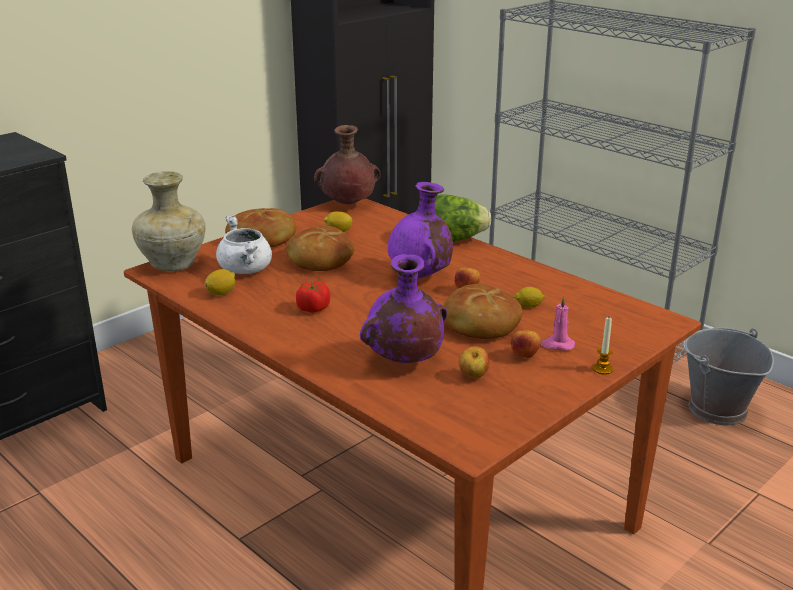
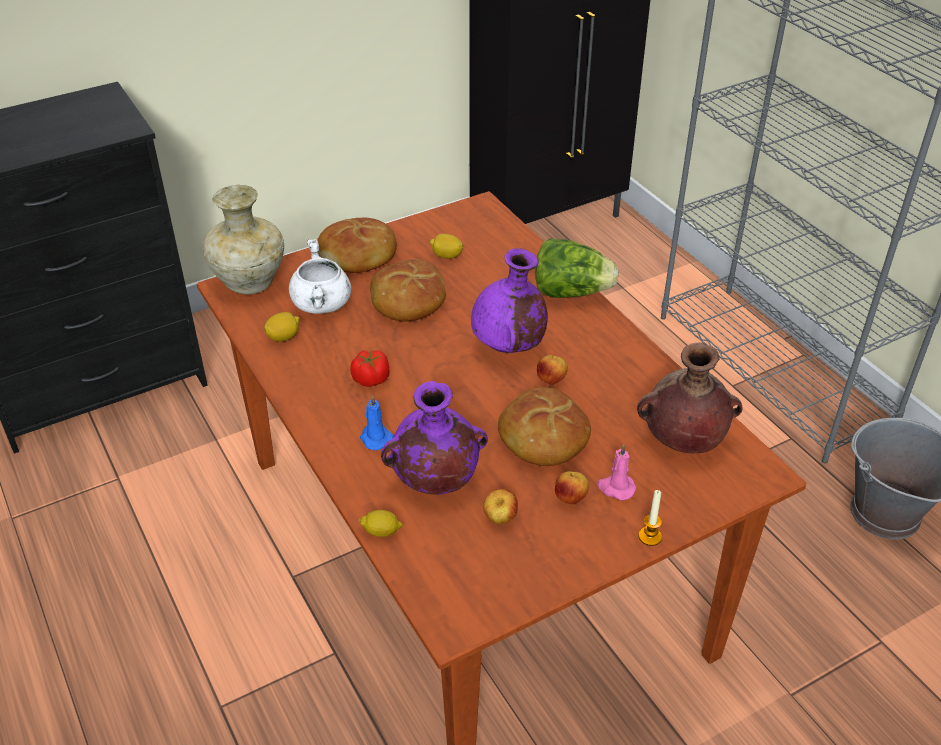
camera: 15 degrees right, 15 degrees up
brown vase [314,125,381,204] -> brown vase moved to [637,343,743,453]
lemon [513,287,545,307] -> lemon moved to [359,510,403,537]
none -> blue candle [360,394,393,450]

